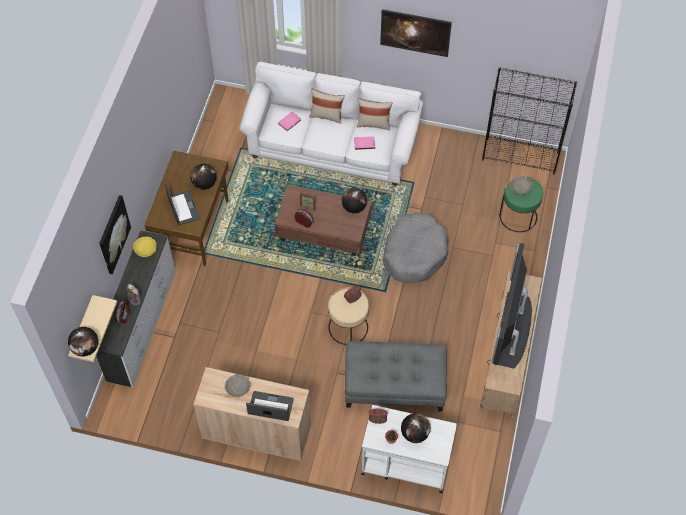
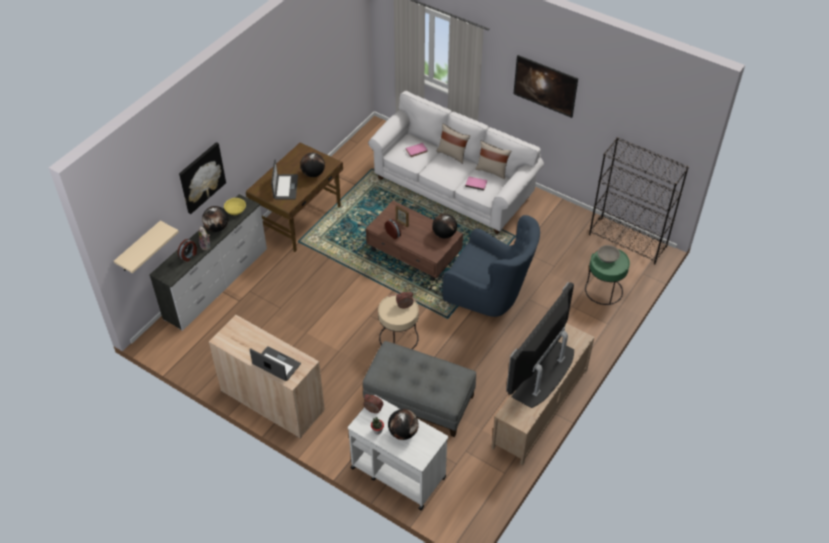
camera: 20 degrees right, 10 degrees down
globe [68,327,98,357] -> globe moved to [202,206,228,232]
grey bowl [225,374,250,397] -> none
grey dog bed [383,213,448,283] -> blue armchair [443,215,540,317]

